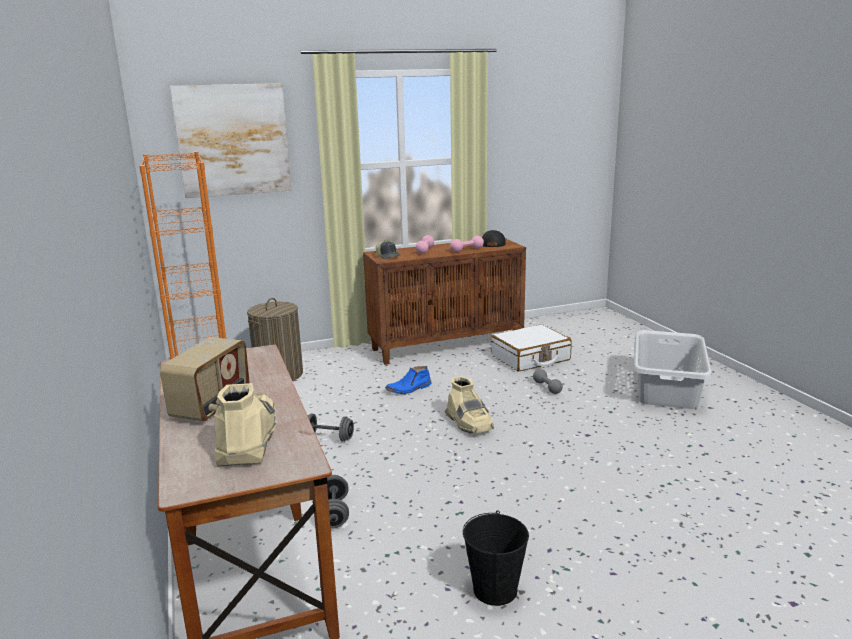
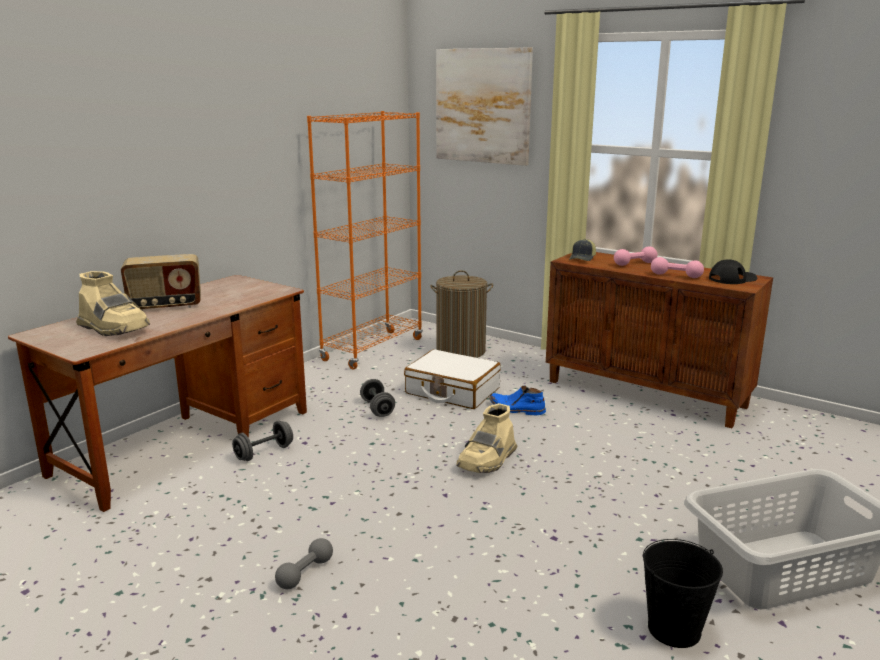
camera: 55 degrees right, 0 degrees up
beige boot [214,383,277,466] -> beige boot turned 75 degrees clockwise [76,271,150,336]
black bucket [463,510,529,606] -> black bucket moved to [643,539,723,648]
white suitcase [491,325,572,371] -> white suitcase moved to [404,349,501,409]
grey dumbbell [533,369,563,394] -> grey dumbbell moved to [275,538,333,589]

